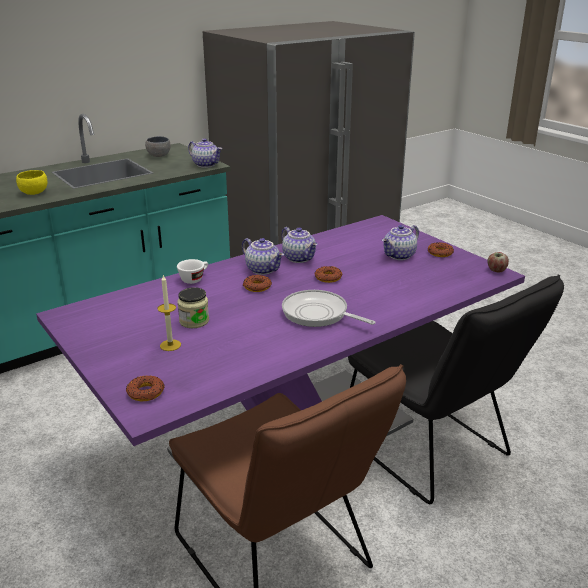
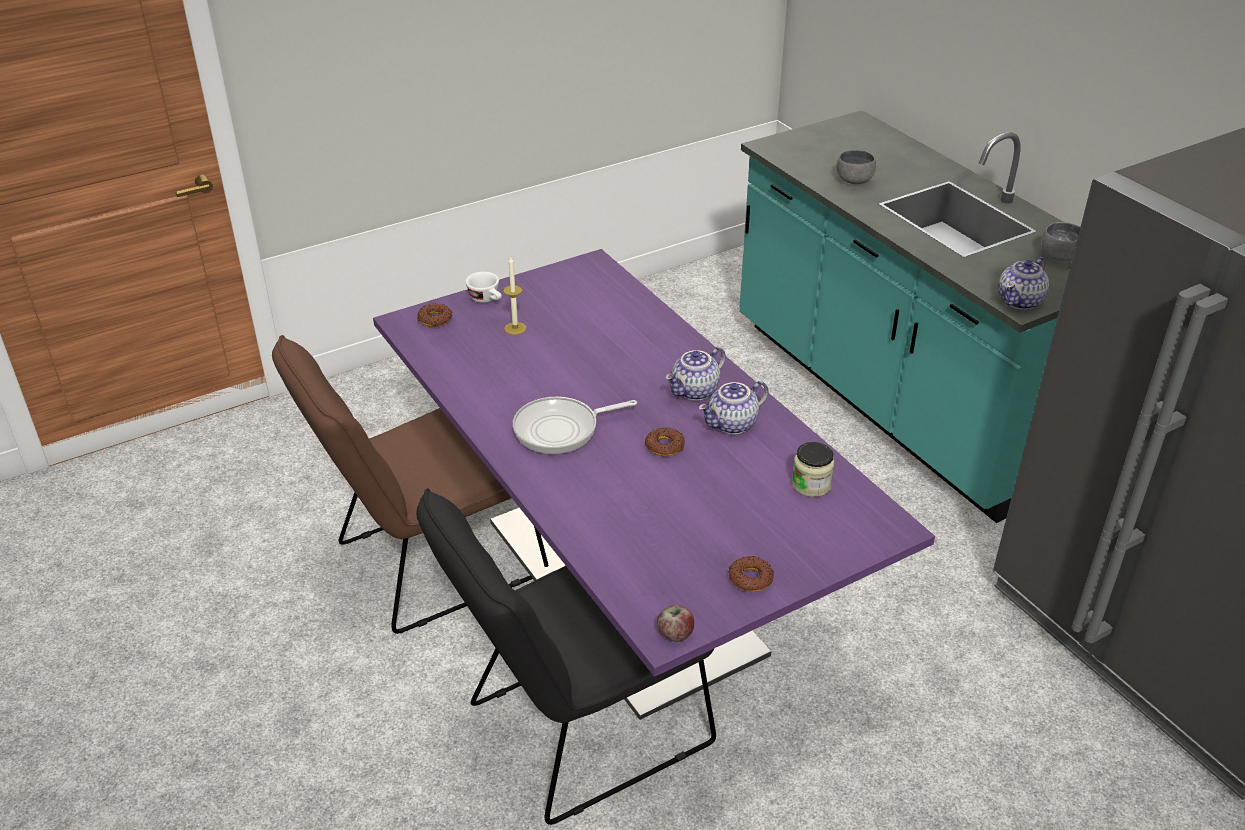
camera: 95 degrees right, 10 degrees up
yellow bowl [16,170,47,195] -> grey bowl [836,150,876,184]
white cup [177,259,208,284] -> white cup moved to [466,272,502,303]
jar [178,287,209,328] -> jar moved to [792,442,835,497]
donut [242,275,272,292] -> none
frying pan [282,290,375,327] -> frying pan turned 150 degrees counterclockwise [513,397,637,454]
teapot [382,225,419,260] -> none

